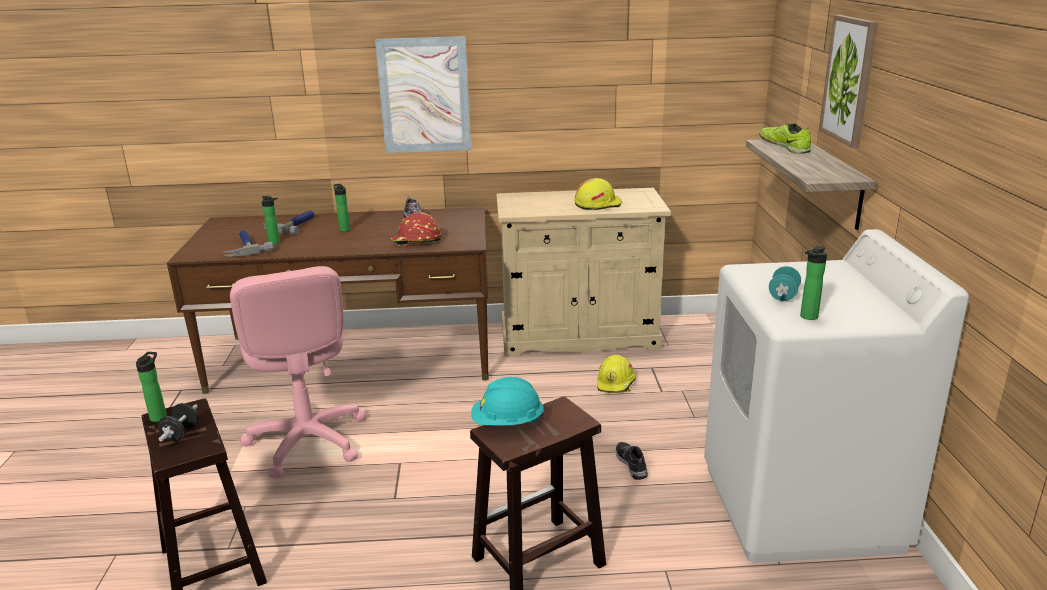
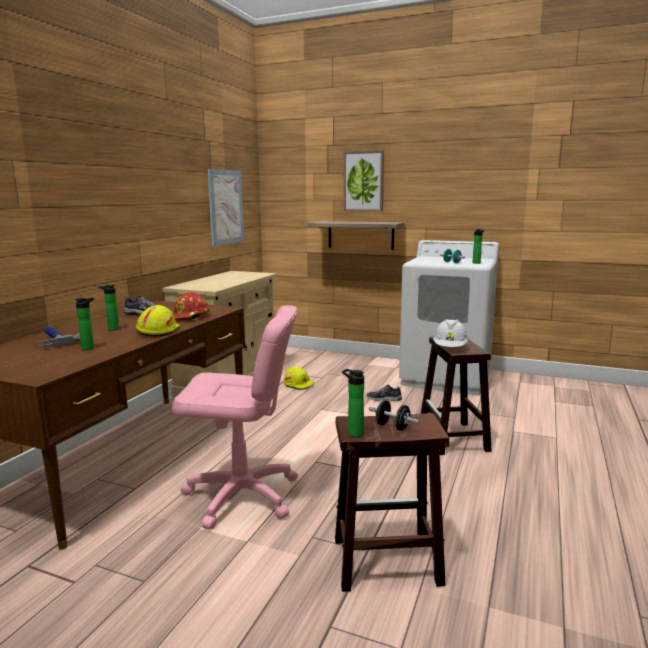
camera: 65 degrees left, 10 degrees down
hammer [223,230,274,257] -> none
picture [375,36,471,153] -> picture moved to [208,169,244,246]
turquoise hard hat [471,377,545,425] -> white hard hat [433,319,468,347]
yellow hard hat [574,178,622,210] -> yellow hard hat moved to [136,305,180,337]
shoe [759,123,811,154] -> none

